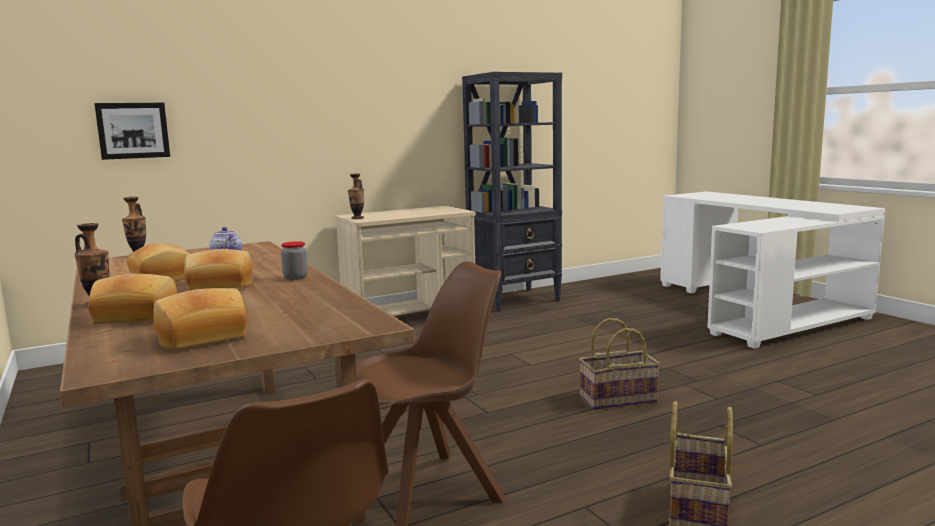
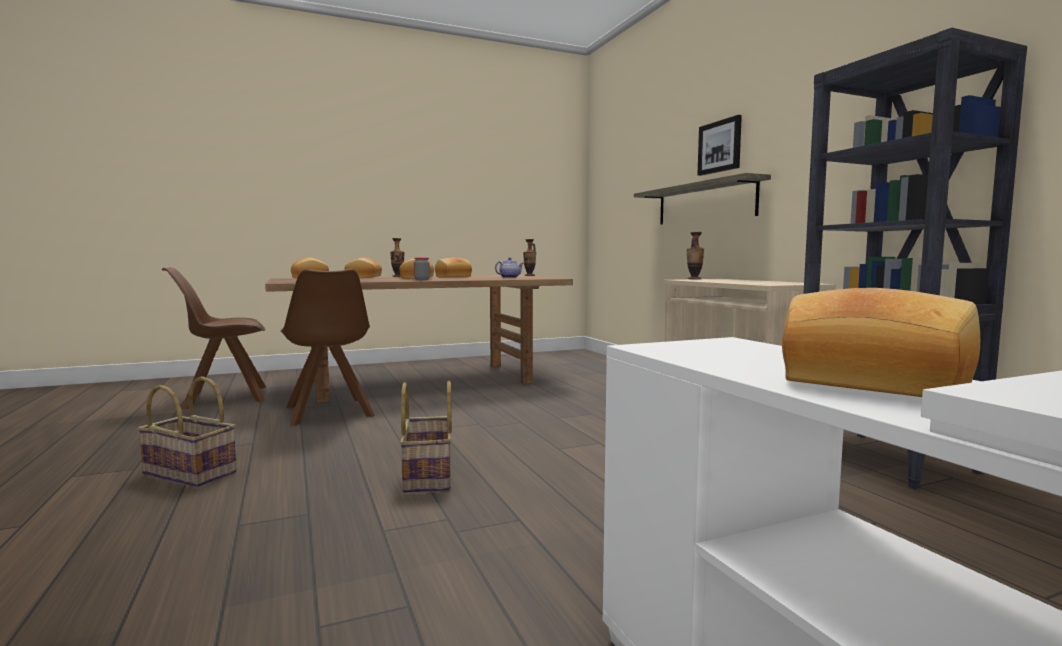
camera: 95 degrees right, 5 degrees down
picture [94,103,170,160] -> picture moved to [697,115,742,176]
none -> shelf [634,173,771,225]
none -> bread [782,288,980,397]

